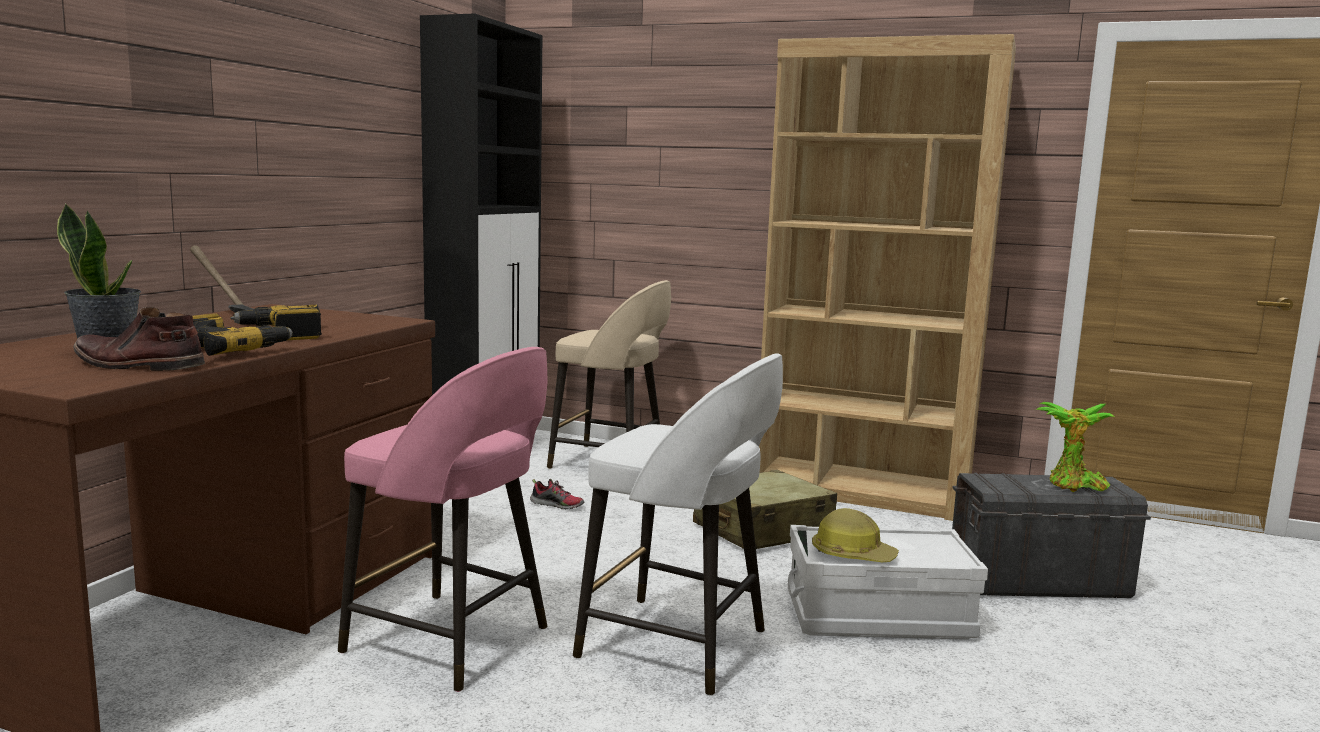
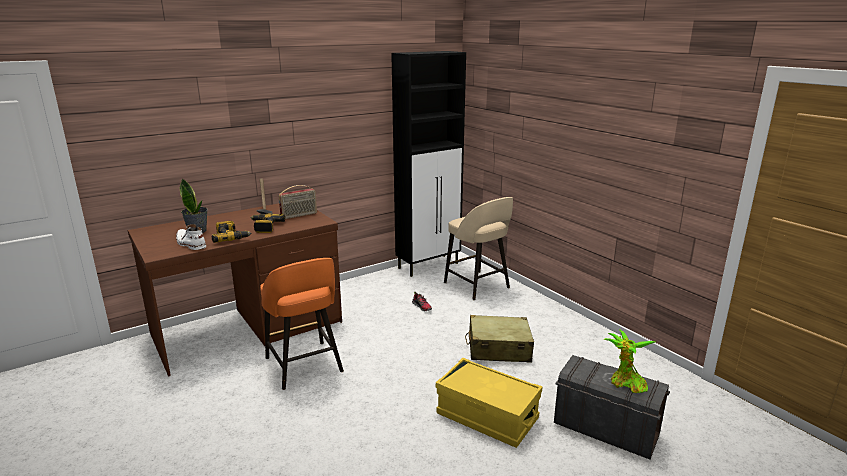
camera: 35 degrees right, 10 degrees up
brown boot [73,307,205,371] -> white boot [176,224,206,250]
pink stool [338,347,547,692] -> orange stool [260,258,344,390]
white stool [573,353,783,696] -> none
brown bookcase [759,34,1016,521] -> none
white storage box [788,525,988,640] -> yellow storage box [436,358,542,448]
hard hat [812,508,899,562] -> none
none -> radio [279,185,317,219]

